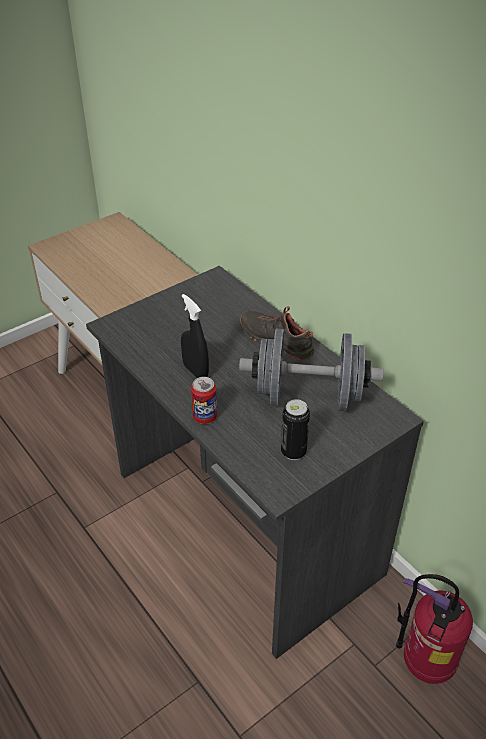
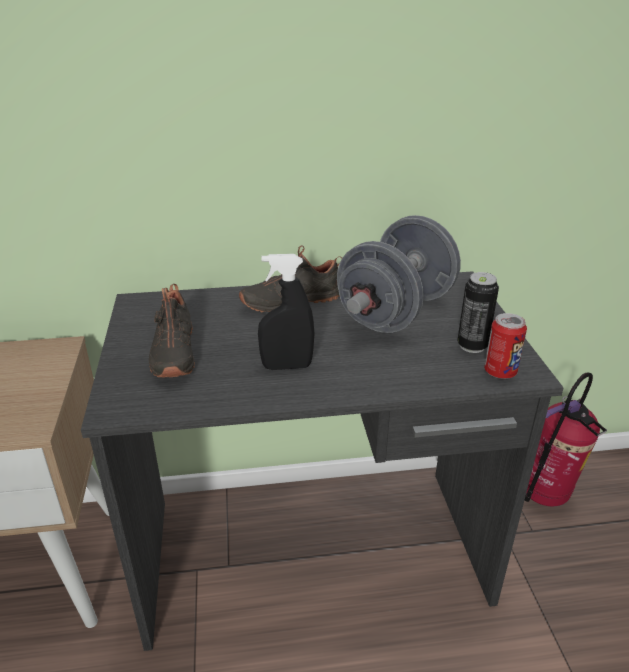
camera: 60 degrees left, 10 degrees down
can [191,377,217,424] -> can moved to [484,313,527,379]
none -> black shoe [148,284,195,377]

